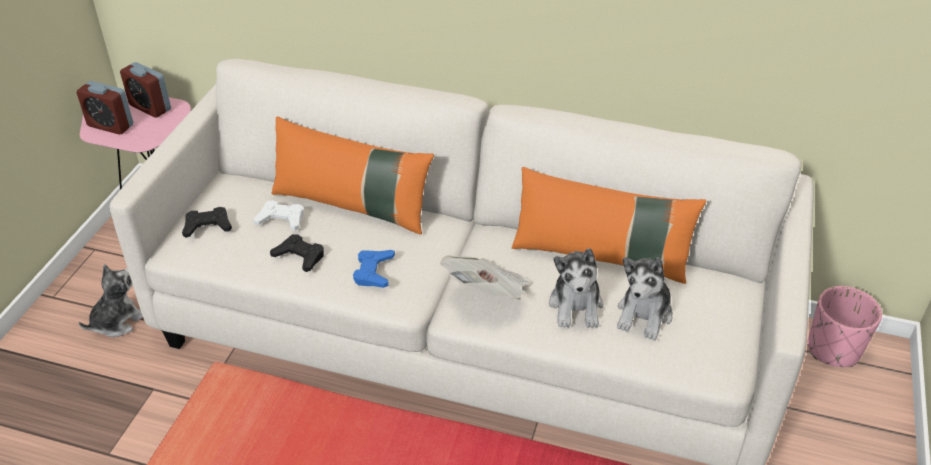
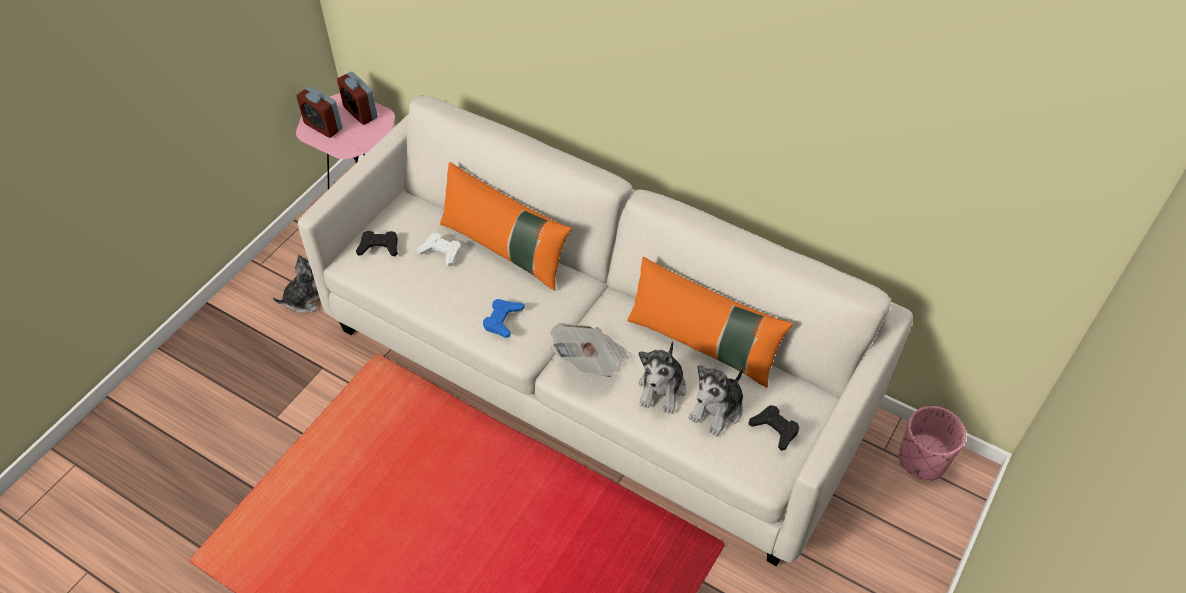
camera: 15 degrees right, 10 degrees up
black game controller [270,234,324,272] -> black game controller moved to [748,405,799,451]

